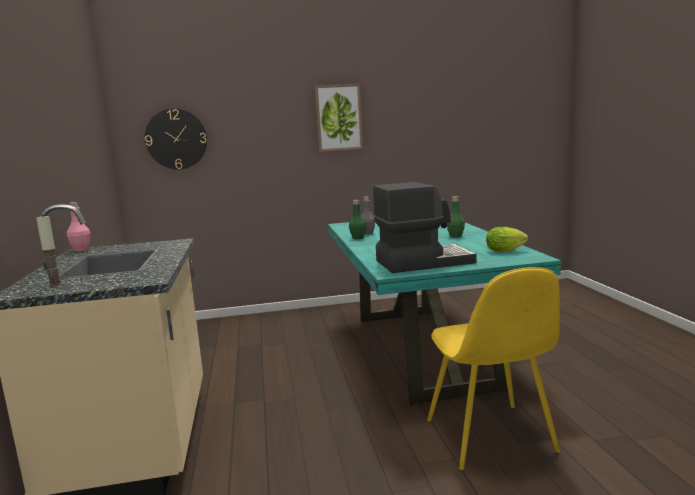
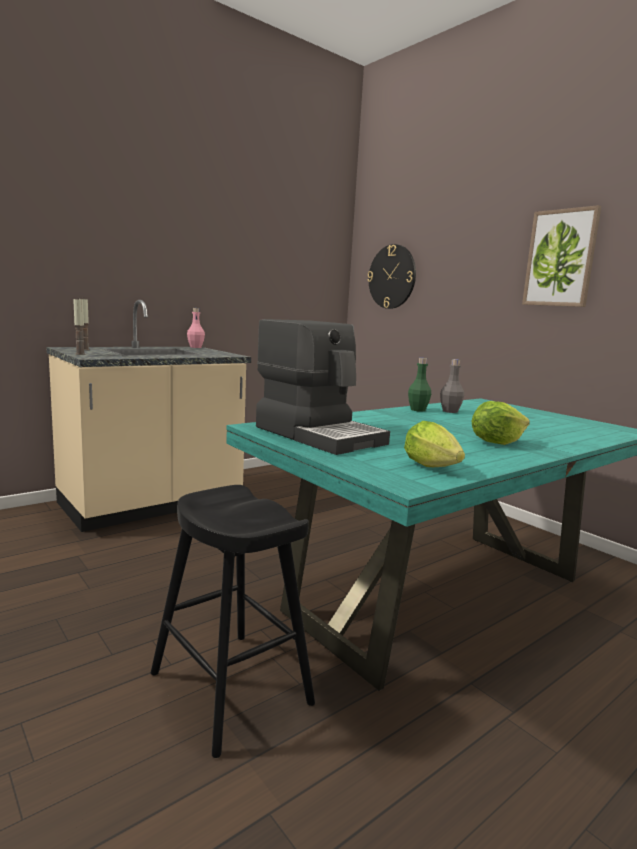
camera: 60 degrees right, 0 degrees up
yellow chair [427,267,560,470] -> black stool [151,485,315,758]
green bottle [447,196,465,238] -> lettuce [472,401,530,445]
none -> candle [73,298,85,355]

